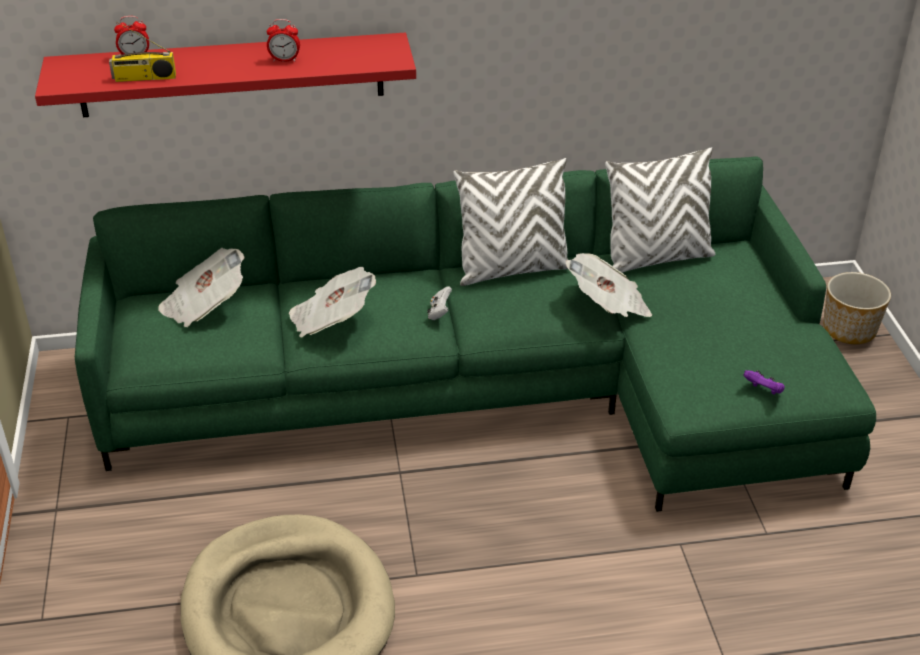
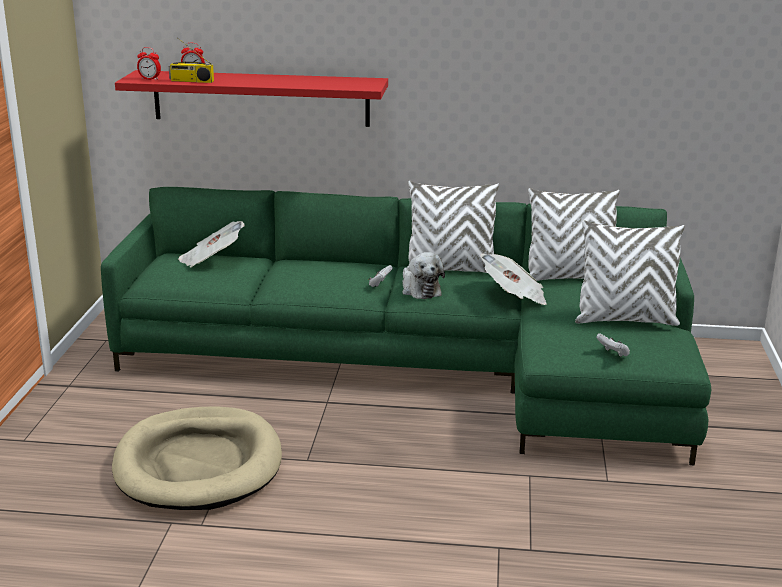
camera: 15 degrees right, 15 degrees down
alarm clock [267,19,300,62] -> alarm clock moved to [137,47,161,80]
newspaper [289,267,376,338] -> none
purple game controller [743,370,785,395] -> white game controller [596,333,630,357]
planter [823,272,891,344] -> none
none -> plush toy [402,252,445,299]
none -> white pillow [575,220,685,326]

